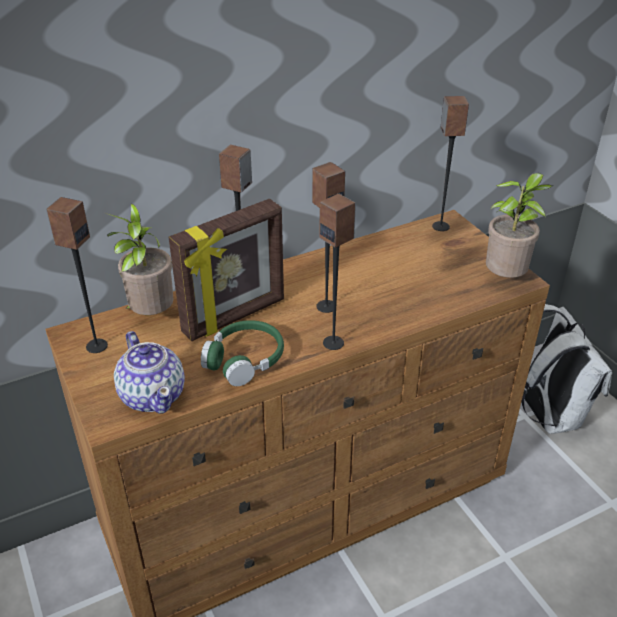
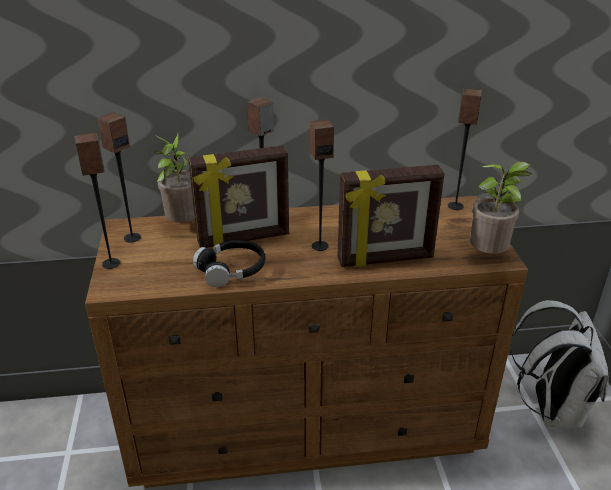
camera: 20 degrees right, 5 degrees down
teapot [114,331,185,414] -> none
green headphones [201,320,284,386] -> black headphones [193,240,266,287]
speaker [319,194,356,350] -> speaker moved to [74,133,120,269]
none -> picture frame [337,165,445,267]

